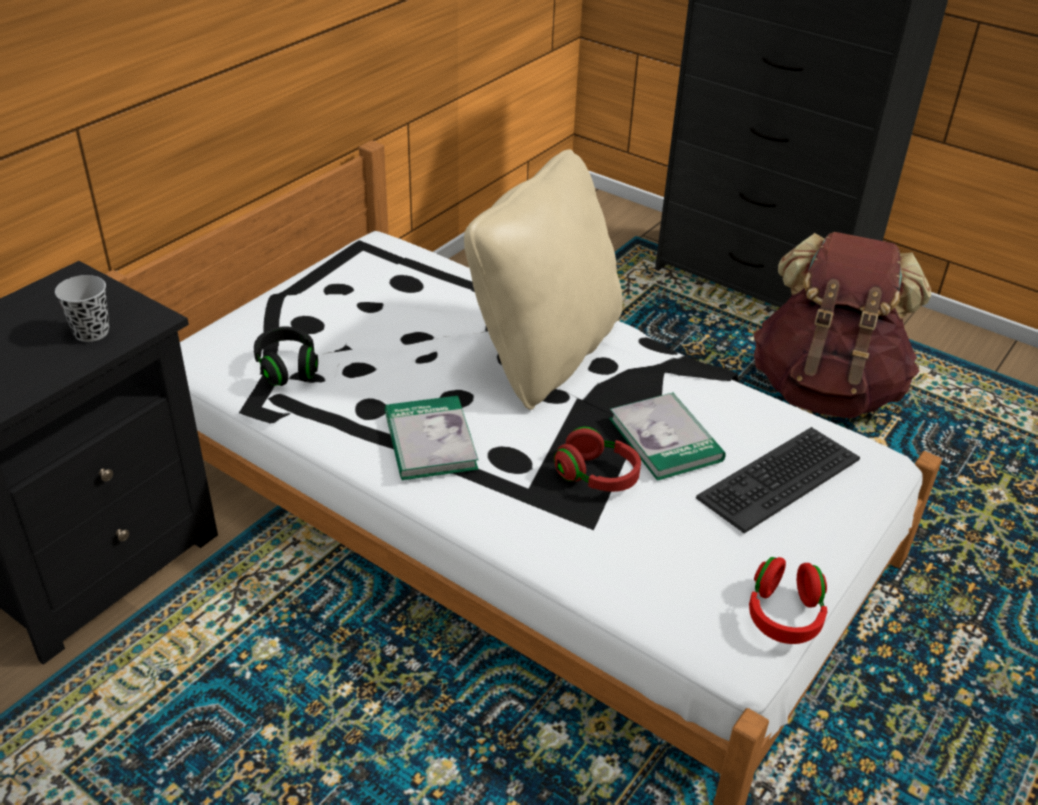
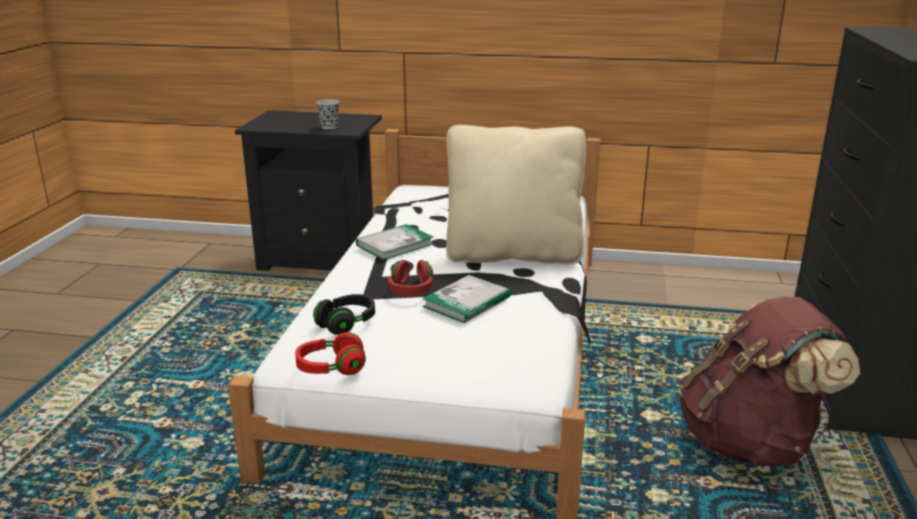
camera: 65 degrees right, 15 degrees down
black headphones [254,327,318,386] -> black headphones moved to [313,294,375,335]
keyboard [696,427,860,534] -> none

